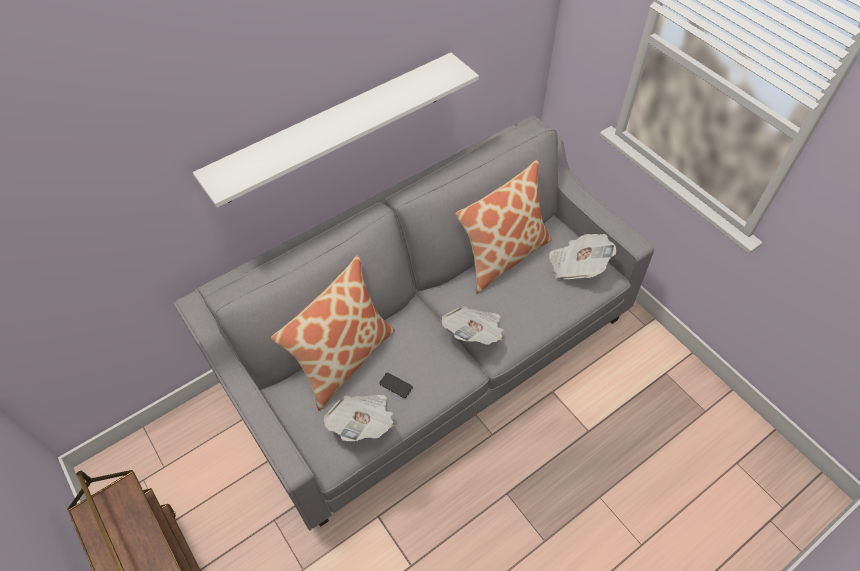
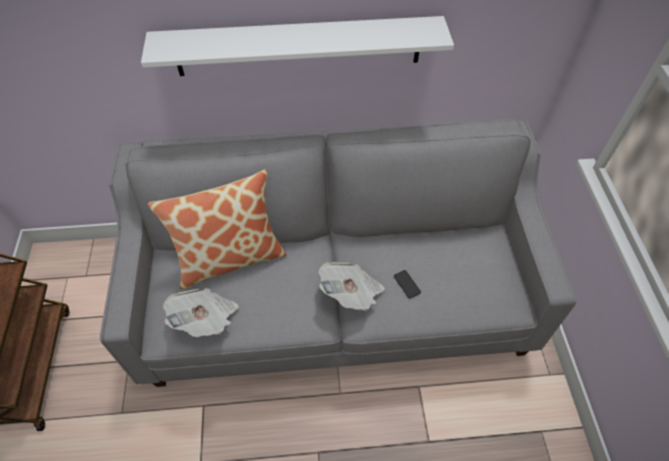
camera: 30 degrees right, 0 degrees up
phone [379,373,413,398] -> phone moved to [394,270,421,299]
pillow [456,160,552,294] -> none
newspaper [549,234,616,279] -> none

